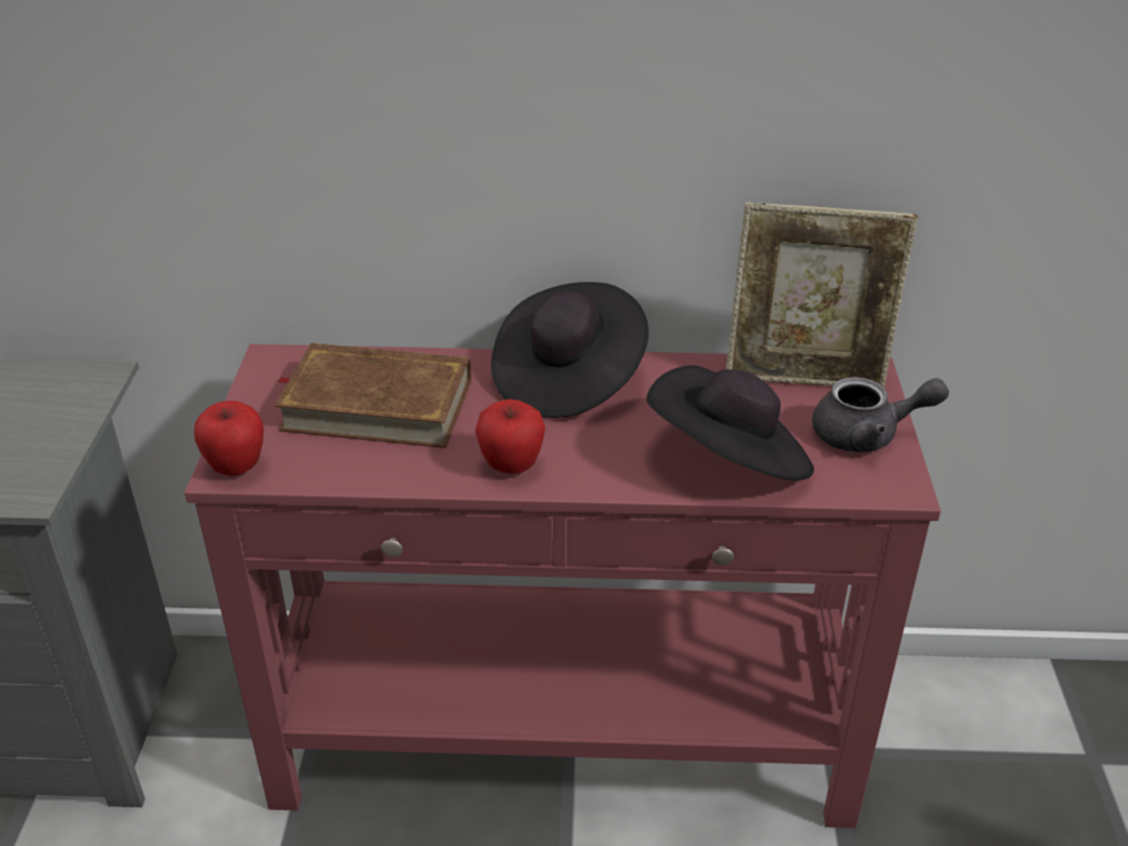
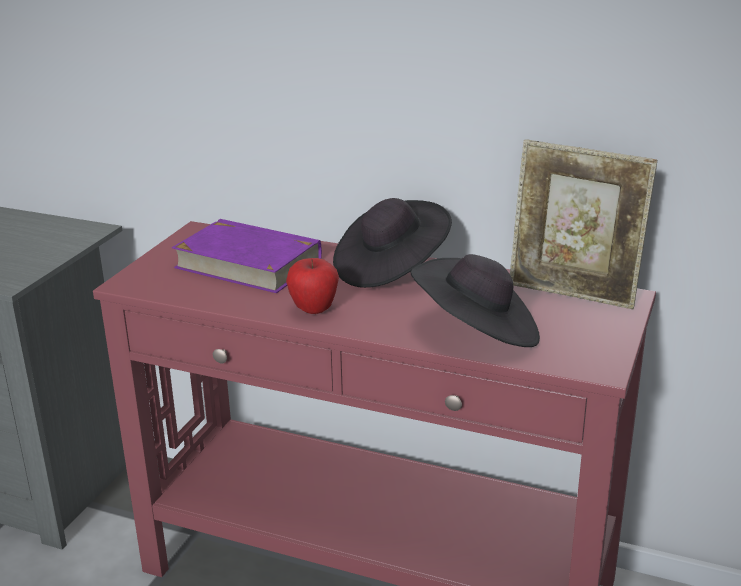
camera: 20 degrees right, 10 degrees down
apple [194,401,264,476] -> none
brown book [274,343,471,448] -> purple book [172,219,322,293]
grey teapot [812,377,949,452] -> none

